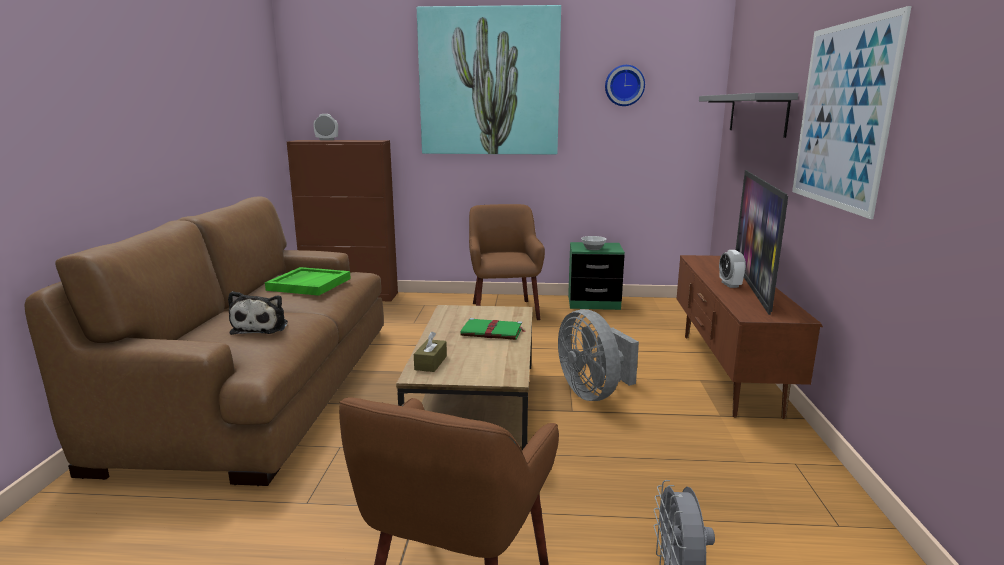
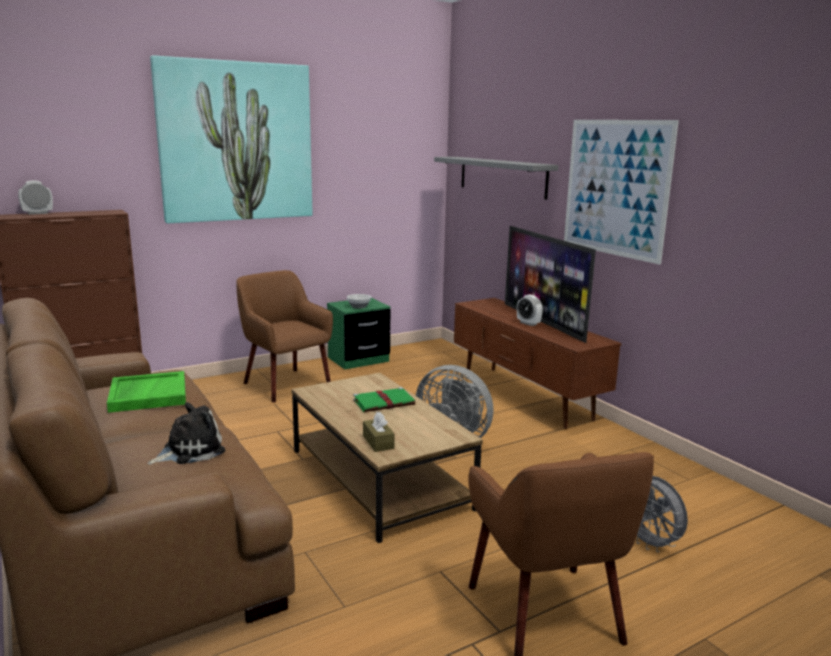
camera: 35 degrees left, 0 degrees up
plush toy [228,291,288,335] -> plush toy turned 90 degrees counterclockwise [148,402,225,465]
wall clock [605,65,645,106] -> none

